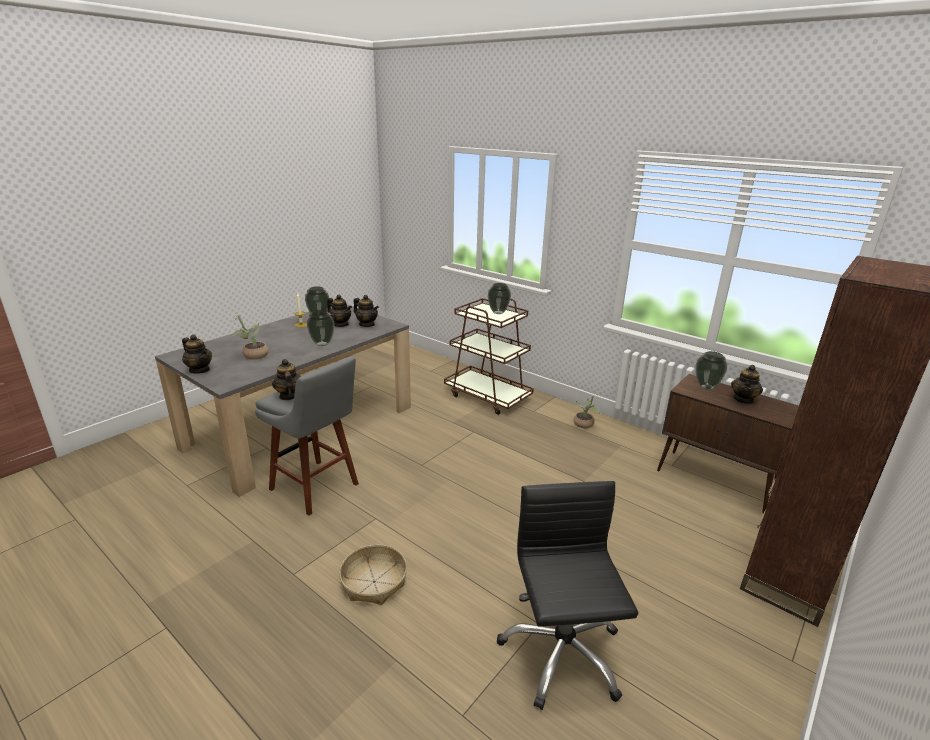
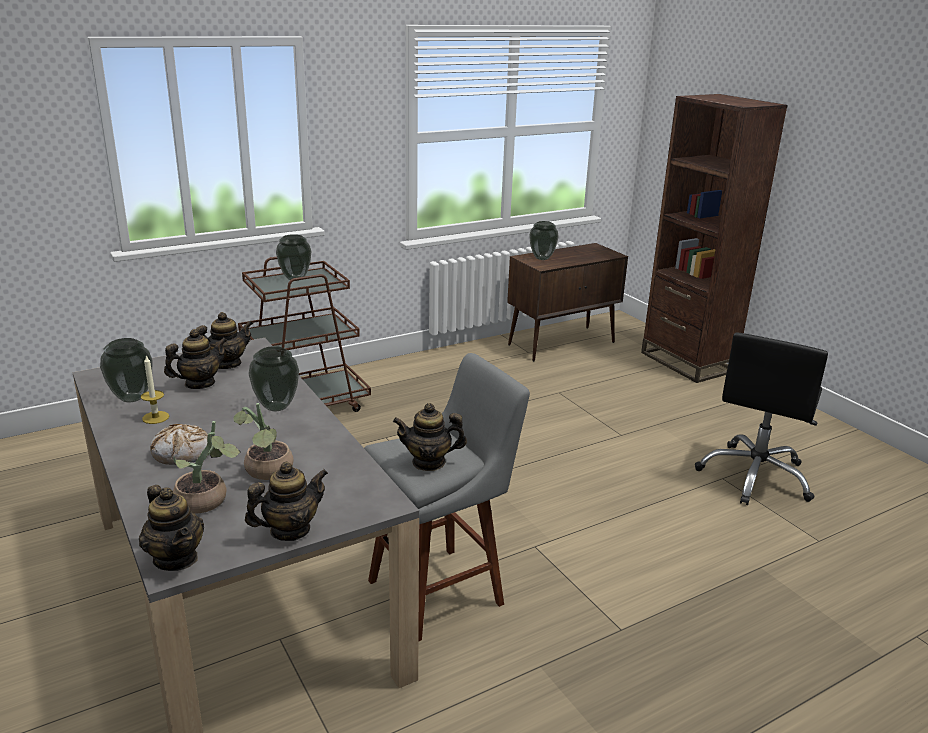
camera: 70 degrees left, 0 degrees up
basket [339,545,407,605] -> none
black office chair [497,481,638,710] -> black office chair turned 75 degrees counterclockwise [695,332,828,505]
potted plant [574,396,600,428] -> potted plant moved to [173,421,241,514]
teapot [731,365,763,405] -> teapot moved to [139,485,204,571]
none -> bread [150,424,208,465]

